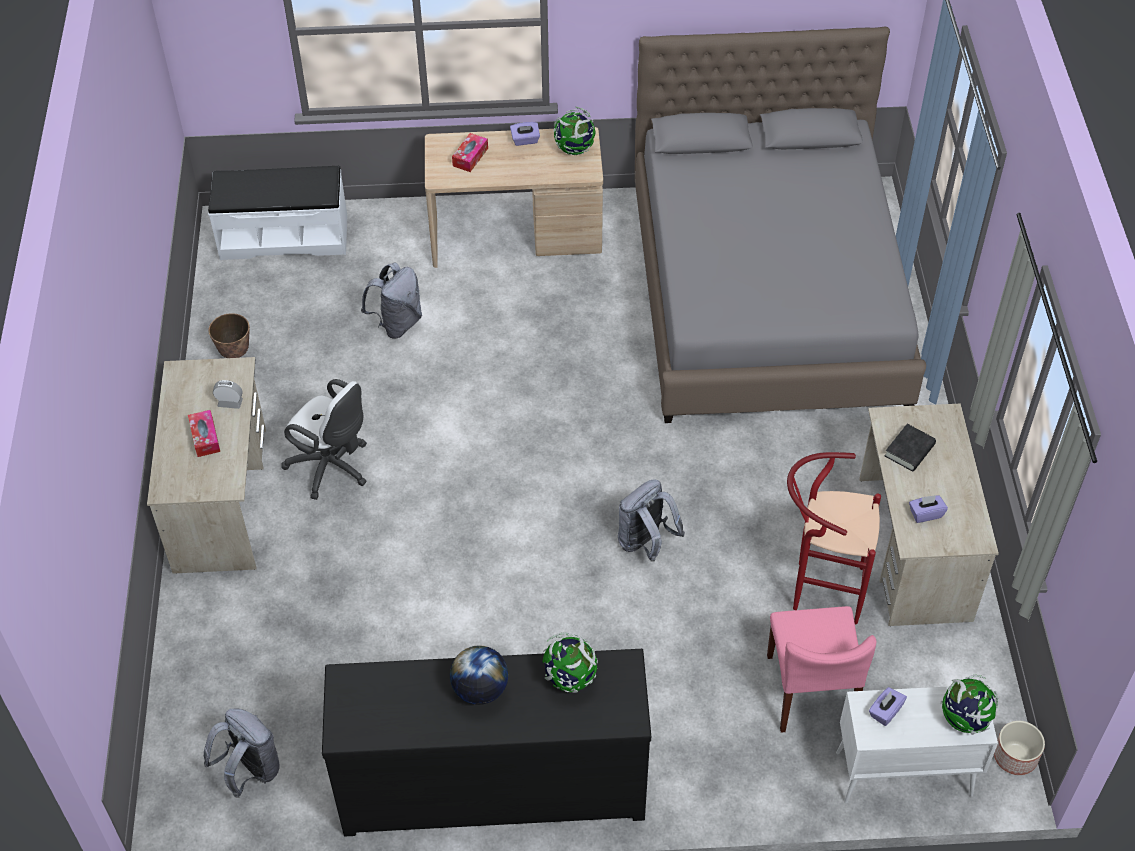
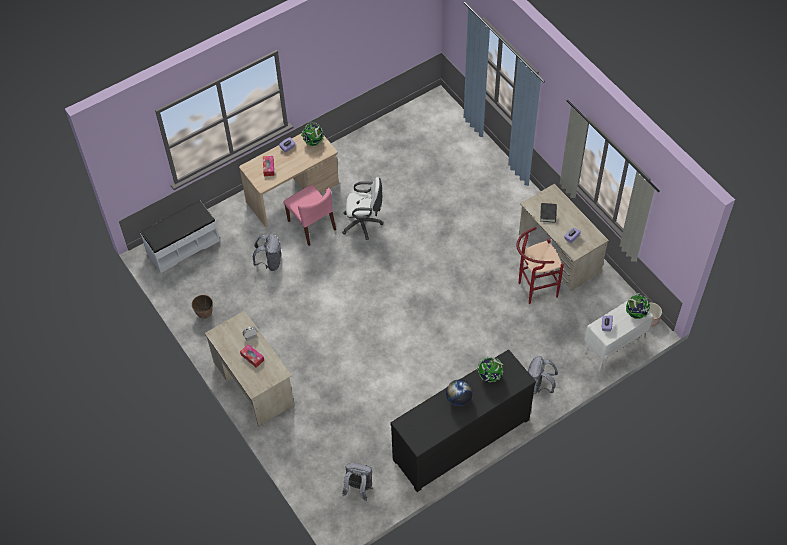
camera: 30 degrees left, 5 degrees up
white office chair [281,379,367,500] -> white office chair moved to [342,177,384,240]
grey backpack [618,479,685,562] -> grey backpack moved to [528,356,558,394]
grey bed [635,26,926,423] -> none
pink chair [767,606,876,733] -> pink chair moved to [284,184,336,246]

